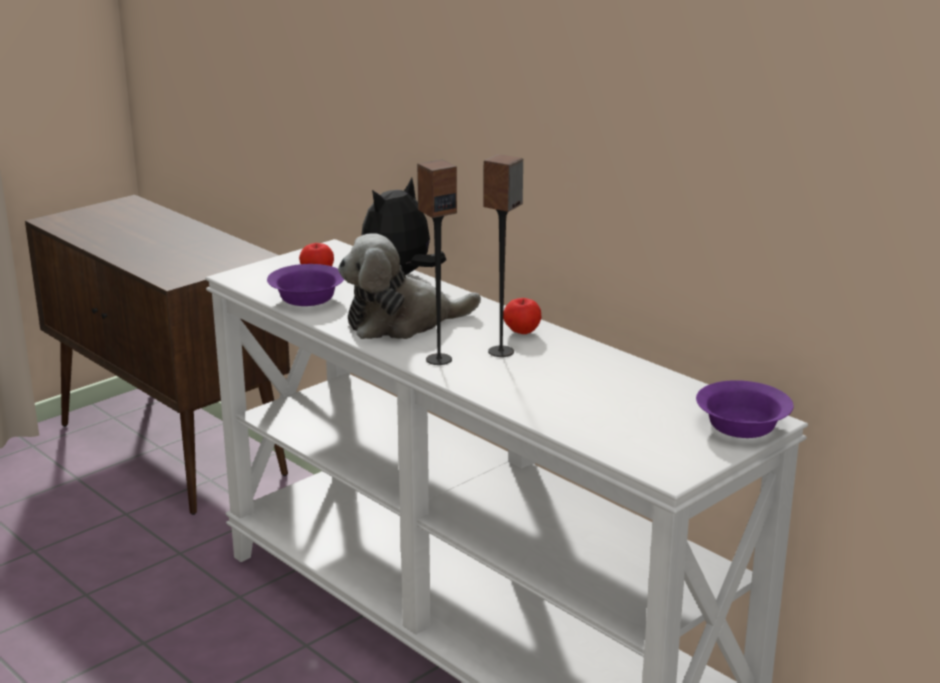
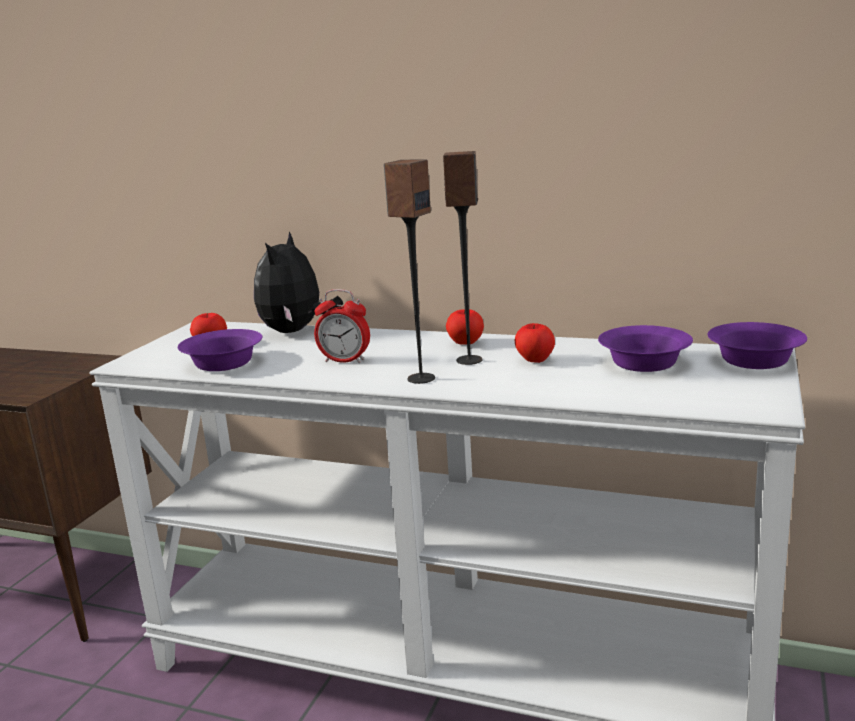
camera: 25 degrees left, 5 degrees down
plush toy [338,233,481,339] -> alarm clock [314,289,370,363]
none -> apple [515,323,555,363]
none -> purple bowl [598,325,693,372]

